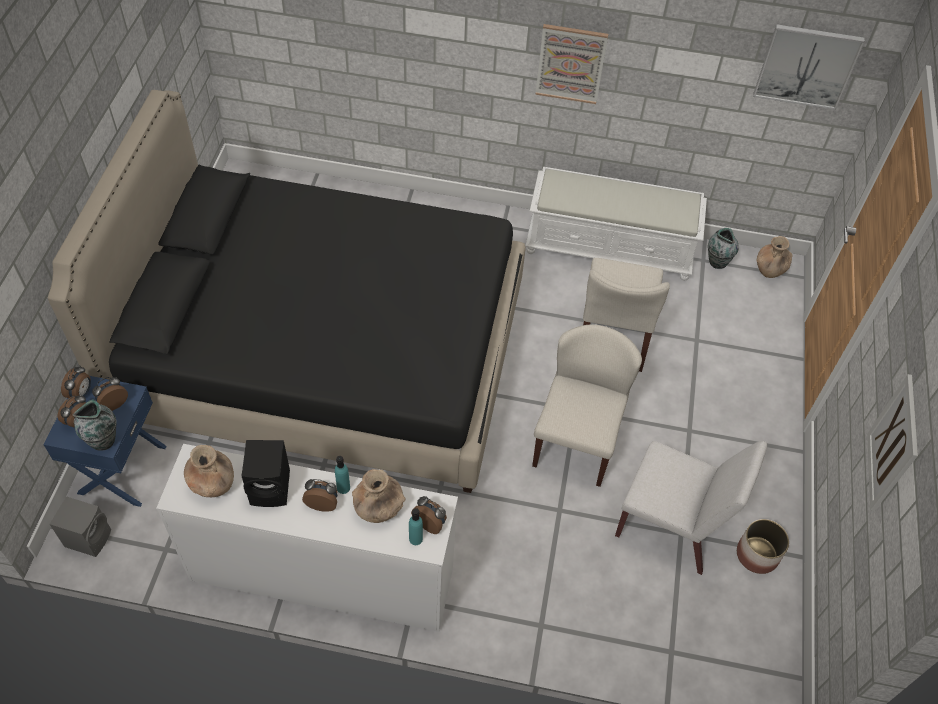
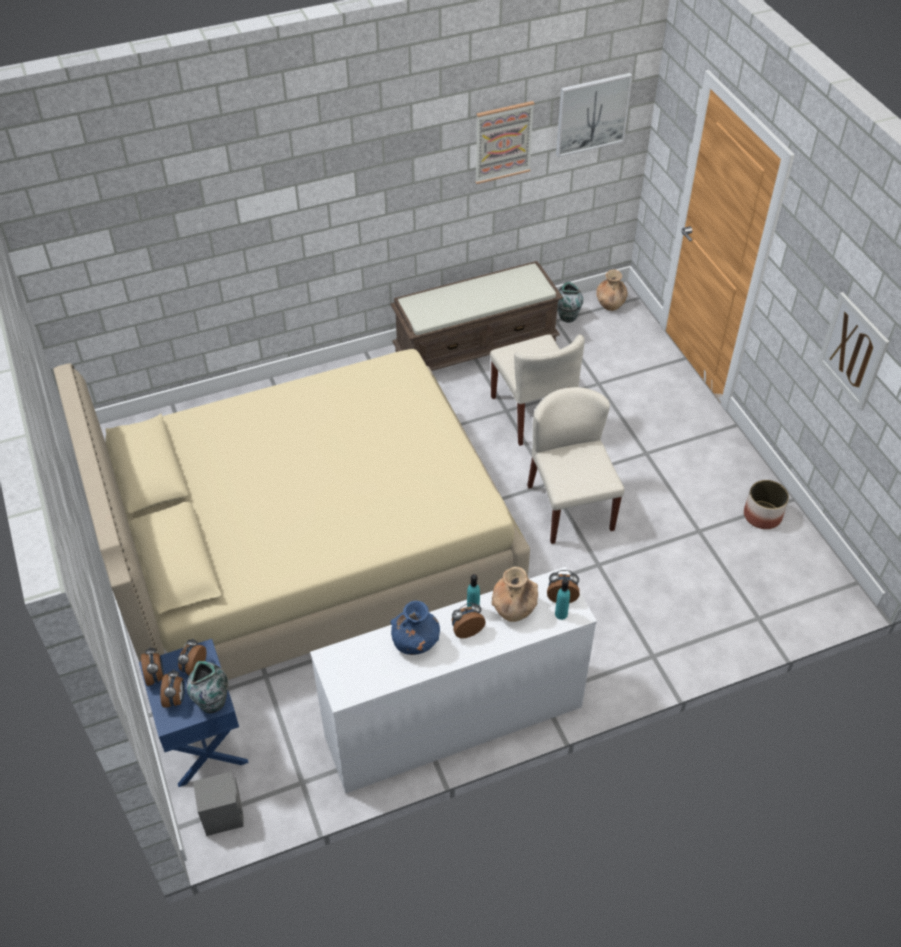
camera: 30 degrees left, 5 degrees down
black bed [48,90,526,493] -> beige bed [53,349,530,680]
brown vase [184,445,234,497] -> none
black speaker [241,440,290,507] -> blue vase [390,601,440,655]
white bench [525,167,707,281] -> brown bench [390,261,563,371]
picture [535,24,608,104] -> picture moved to [475,101,534,184]
white chair [615,441,767,575] -> none

